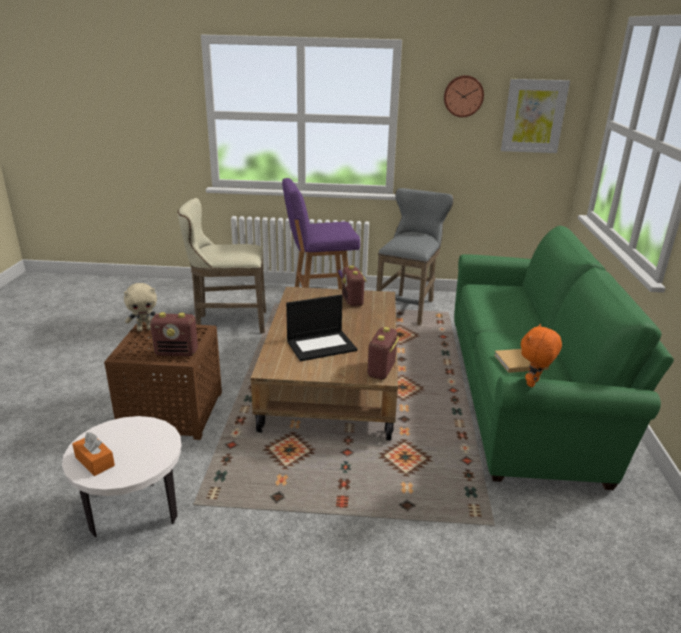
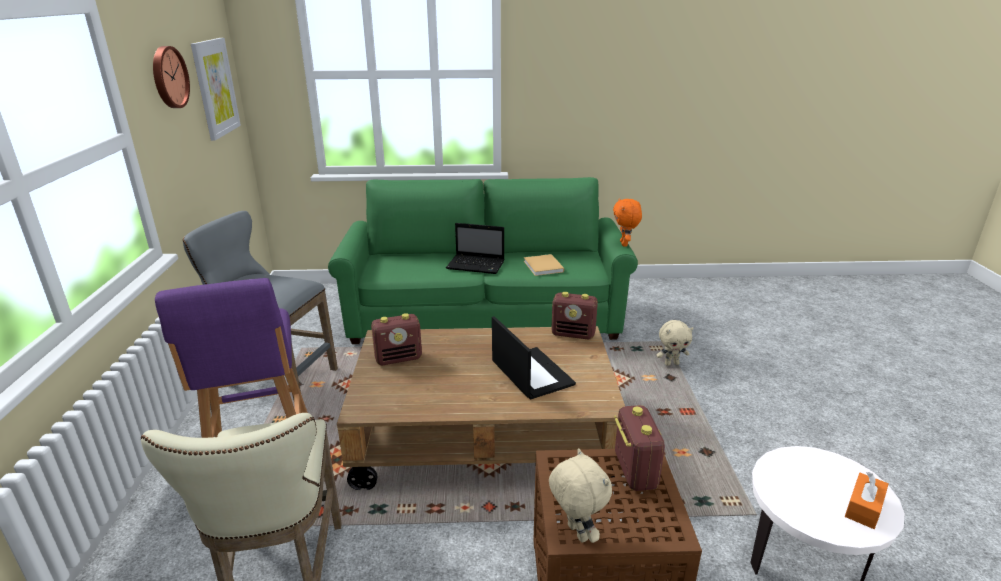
camera: 95 degrees left, 0 degrees up
orange plush toy [521,324,562,387] -> orange plush toy turned 60 degrees clockwise [613,198,642,247]
none -> laptop [446,223,505,274]
none -> beige plush toy [656,320,693,366]

